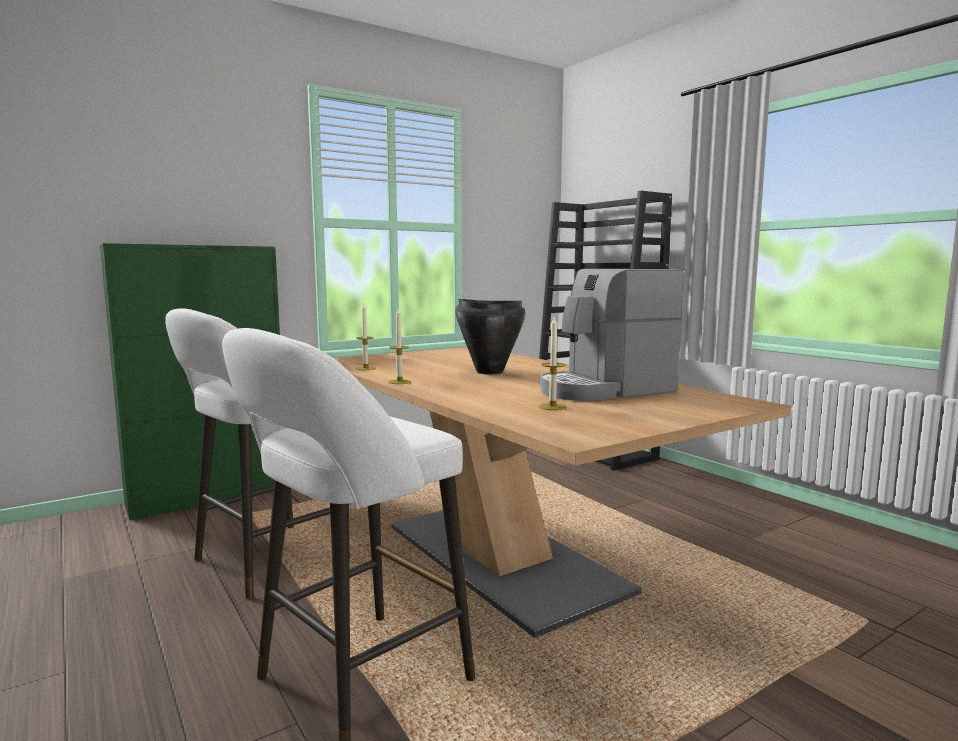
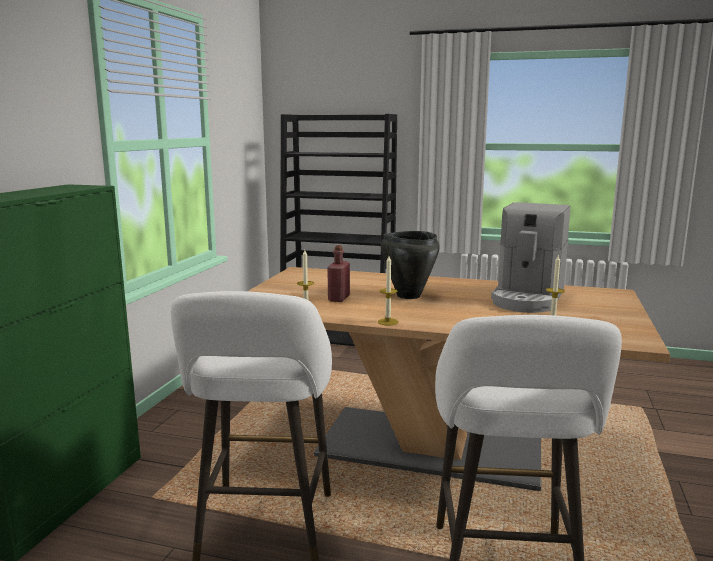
camera: 40 degrees left, 5 degrees up
none -> red bottle [327,245,350,302]

